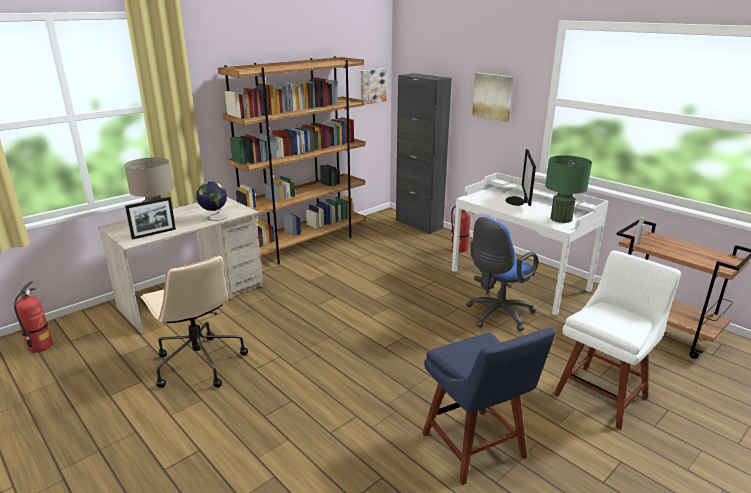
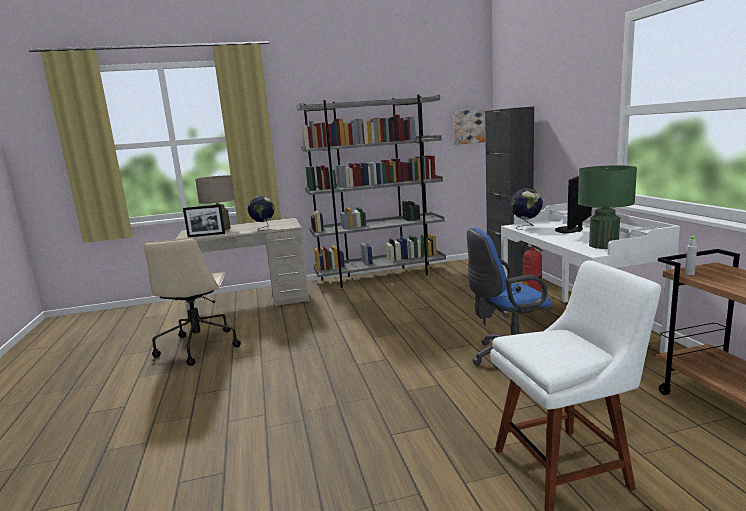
camera: 30 degrees right, 10 degrees down
fire extinguisher [14,281,53,353] -> none
brown bookcase [218,56,365,264] -> grey bookcase [296,94,446,288]
blue chair [422,328,556,485] -> none
picture [472,73,513,122] -> none
none -> globe [511,188,543,230]

